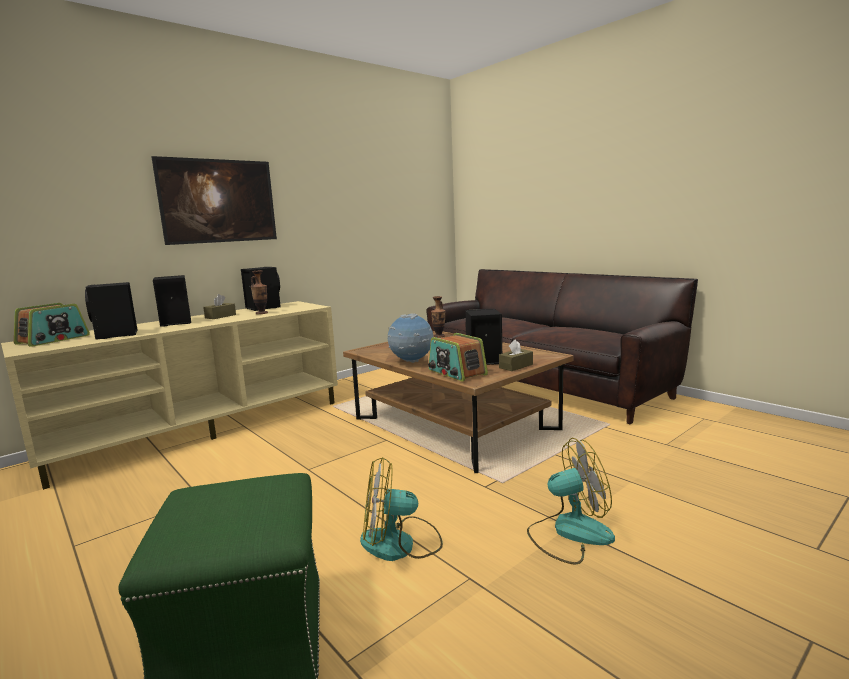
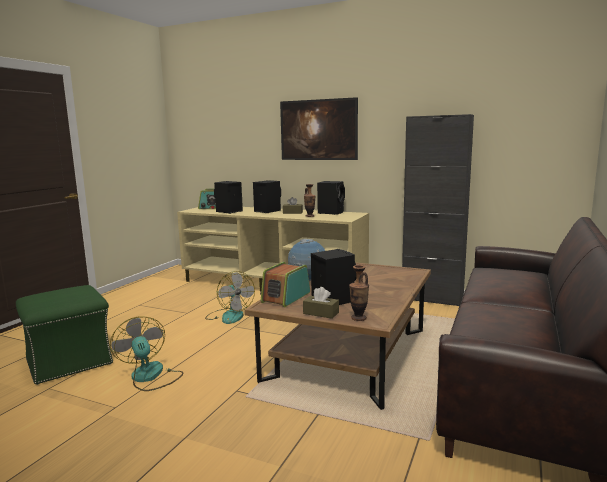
camera: 65 degrees right, 0 degrees up
vase [431,296,445,338] -> vase moved to [349,265,369,321]
fan [527,438,615,565] -> fan moved to [205,271,255,324]
none -> black cabinet [402,114,474,307]

